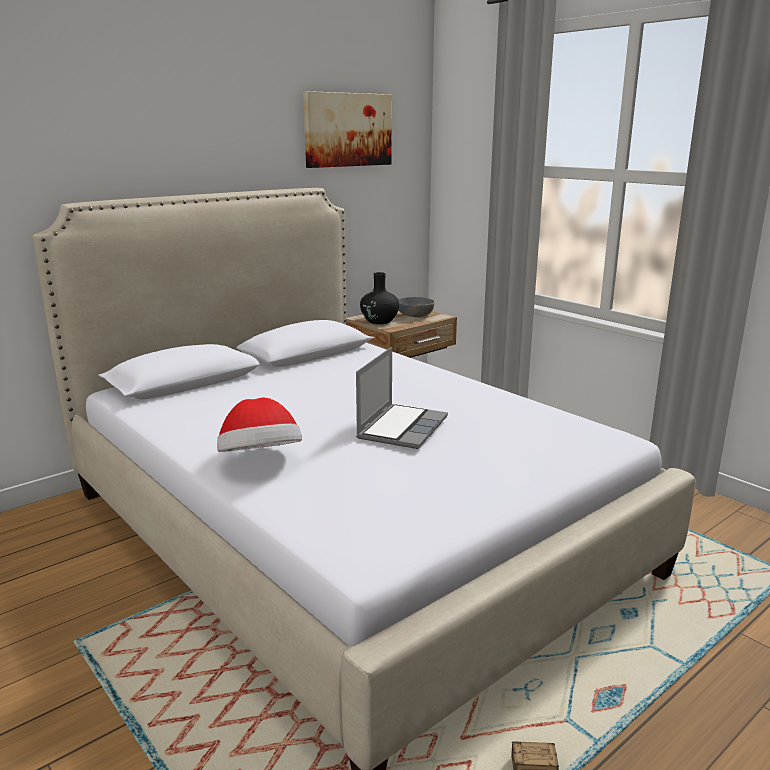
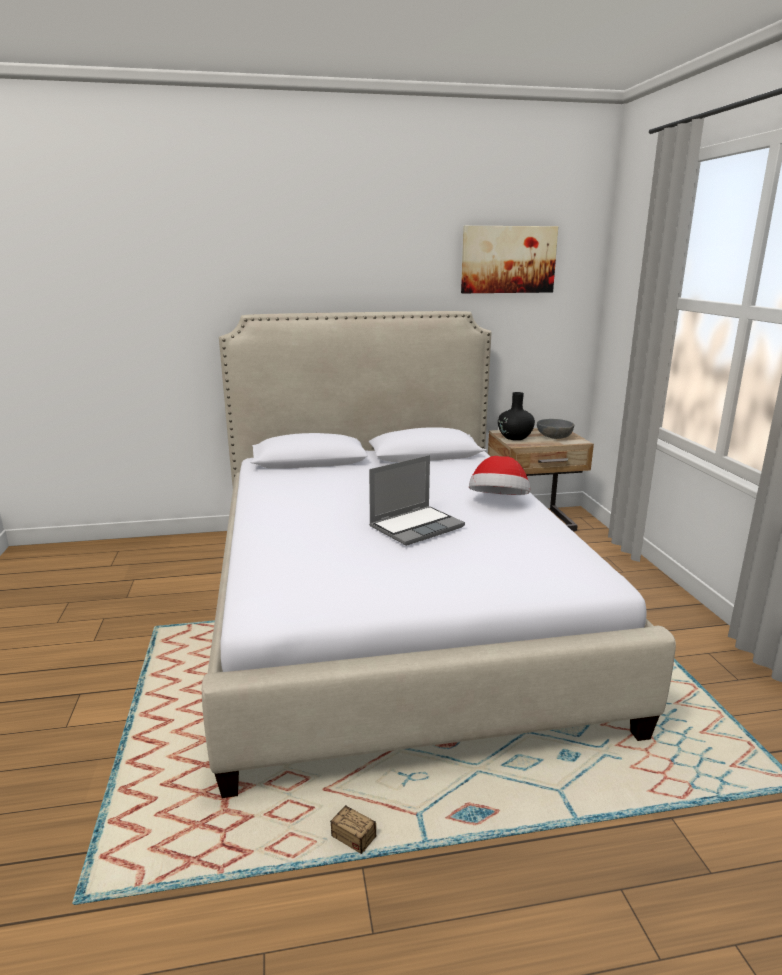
camera: 30 degrees right, 0 degrees up
hat [217,397,302,452] -> hat moved to [469,456,530,495]

